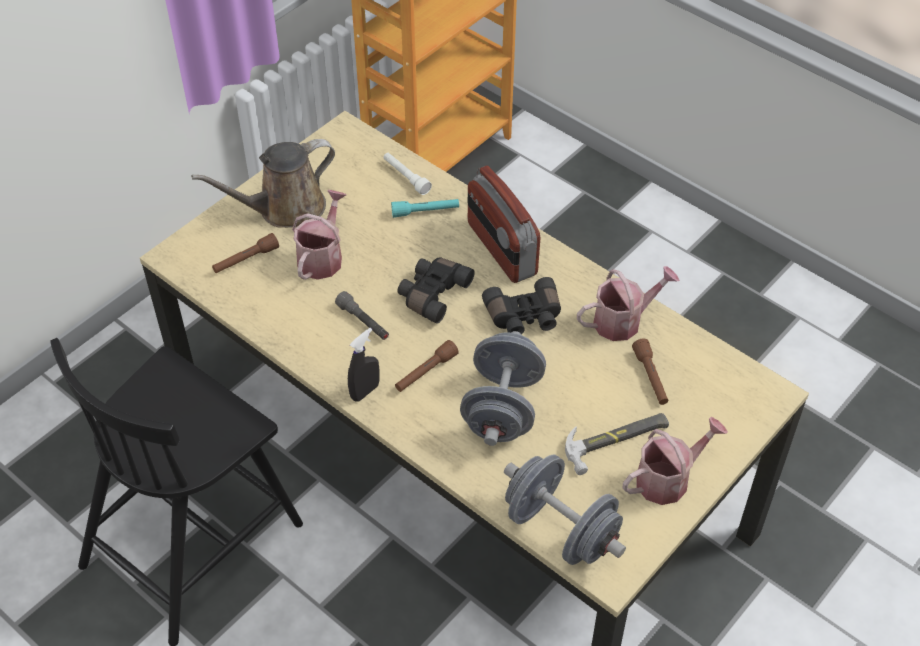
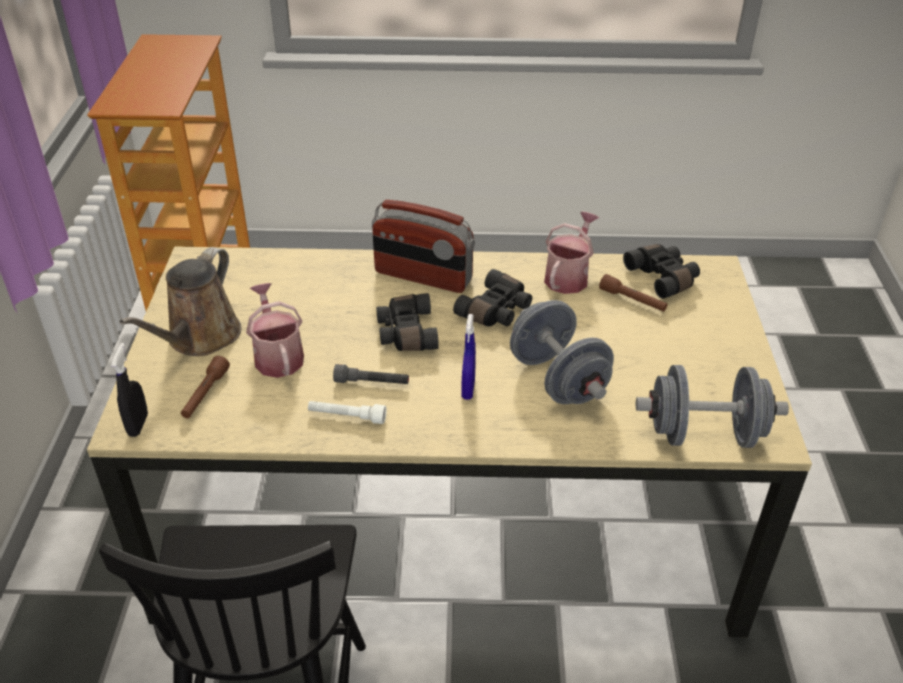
camera: 40 degrees left, 10 degrees down
black spray bottle [348,328,380,402] -> black spray bottle moved to [111,343,148,437]
white flashlight [384,153,432,195] -> white flashlight moved to [308,401,386,424]
turquoise flashlight [391,199,459,218] -> none
brown flashlight [395,340,459,392] -> blue spray bottle [461,314,476,400]
hammer [565,413,669,475] -> none
watering can [623,417,728,505] -> none
none -> black binoculars [623,244,700,299]

